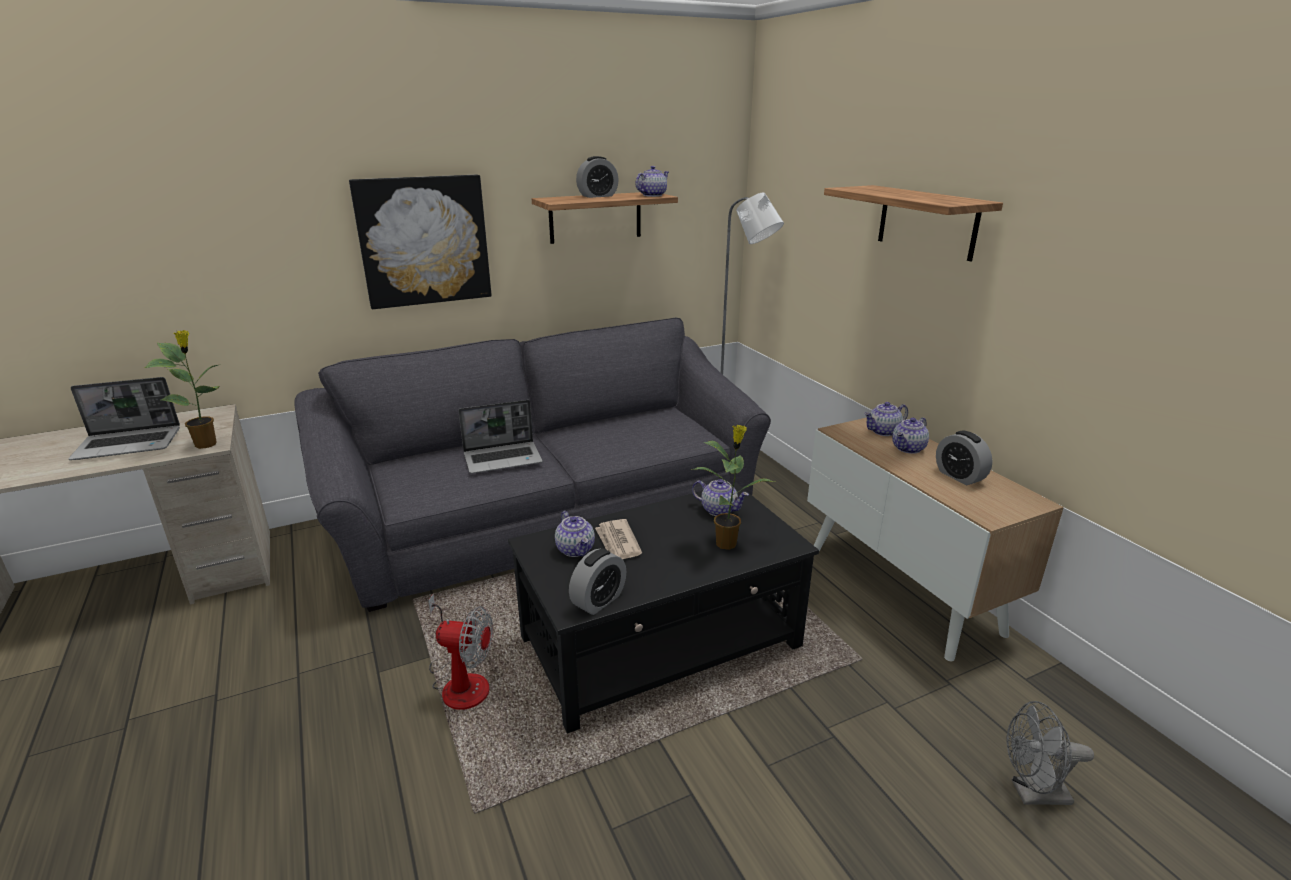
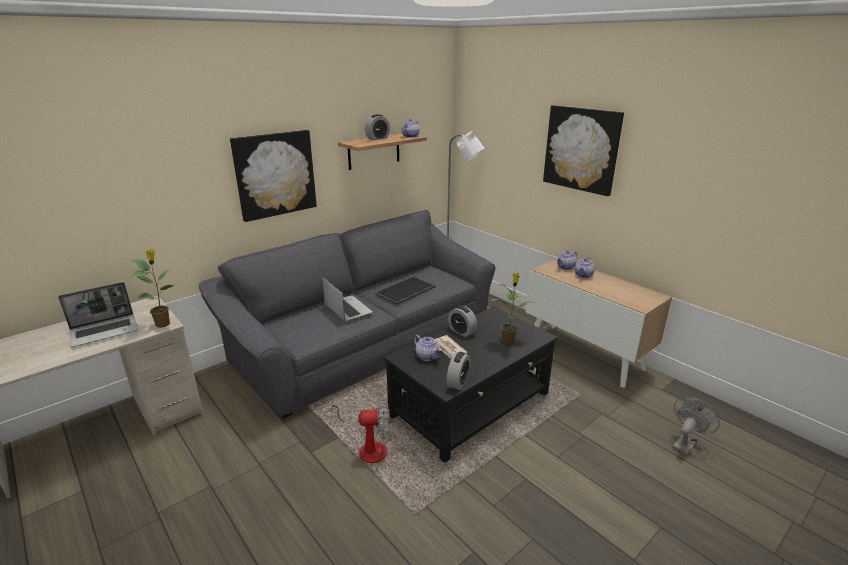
camera: 15 degrees left, 0 degrees up
laptop [458,400,543,474] -> laptop turned 90 degrees counterclockwise [322,277,373,322]
teapot [692,479,749,516] -> none
shelf [824,185,1003,261] -> picture [543,105,624,196]
alarm clock [936,430,992,485] -> alarm clock moved to [448,305,477,337]
grey fan [1006,701,1094,805] -> grey fan turned 150 degrees clockwise [672,397,720,455]
none -> tray [375,276,436,305]

